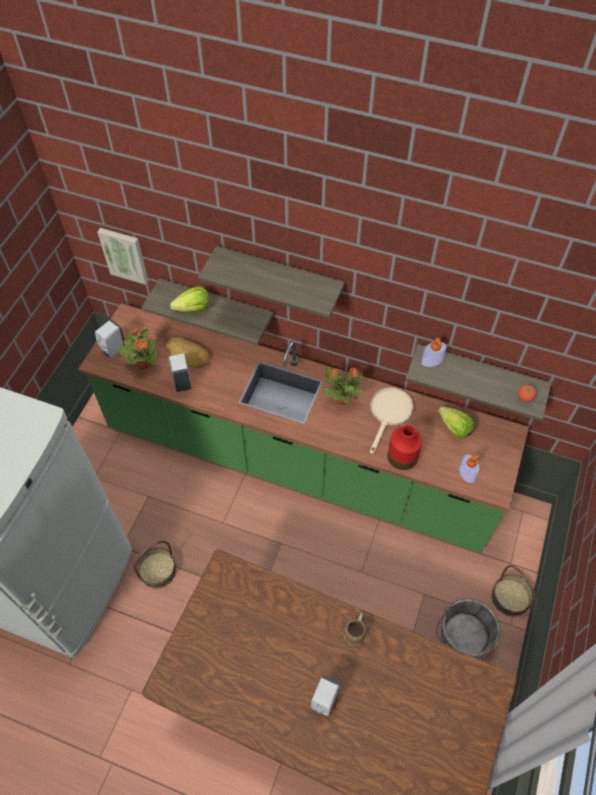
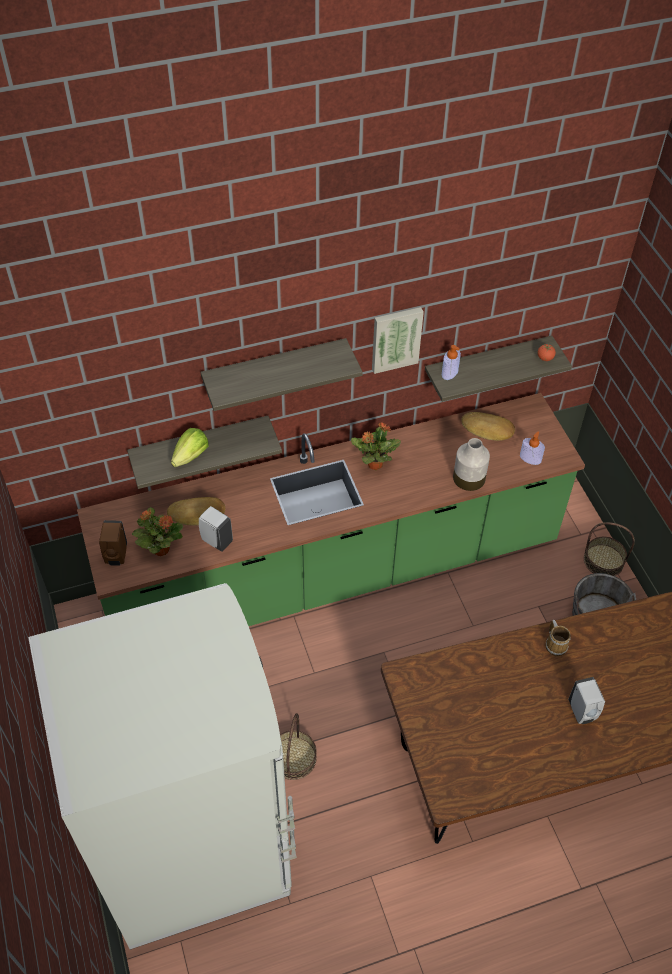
camera: 40 degrees left, 5 degrees down
white soap dispenser [95,319,125,358] -> brown soap dispenser [99,520,127,566]
picture [97,228,148,285] -> picture moved to [372,307,424,374]
beige frying pan [370,387,414,454] -> none
red vase [387,425,423,470] -> beige vase [453,438,490,491]
lettuce [438,406,475,438] -> bread [461,412,515,441]

